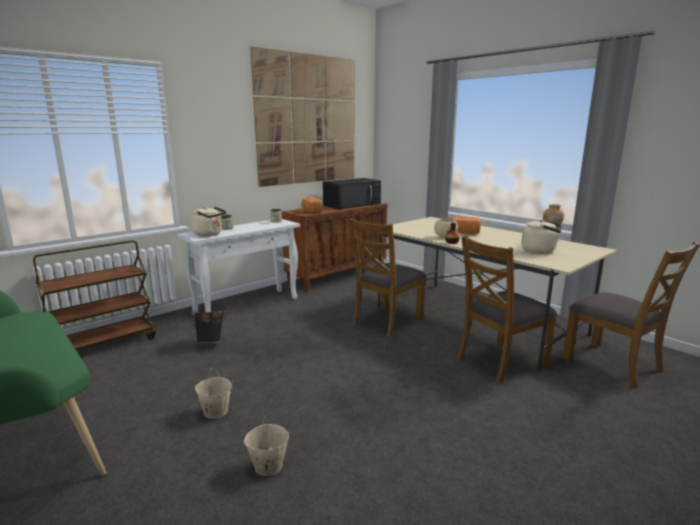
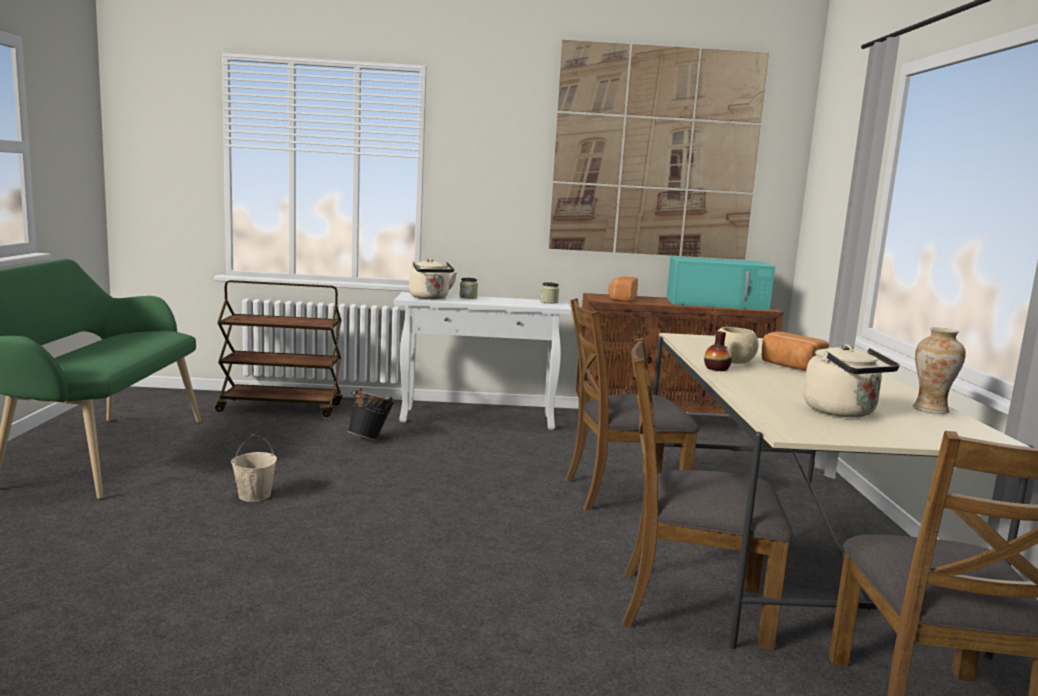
camera: 40 degrees right, 5 degrees down
beige bucket [244,415,289,476] -> none
black microwave [323,178,381,209] -> turquoise microwave [666,256,775,310]

